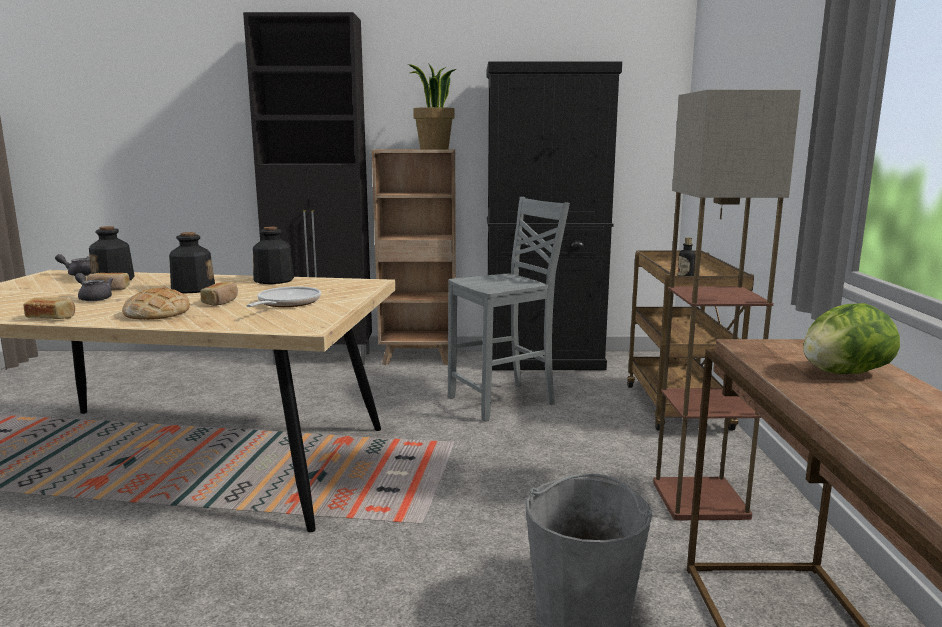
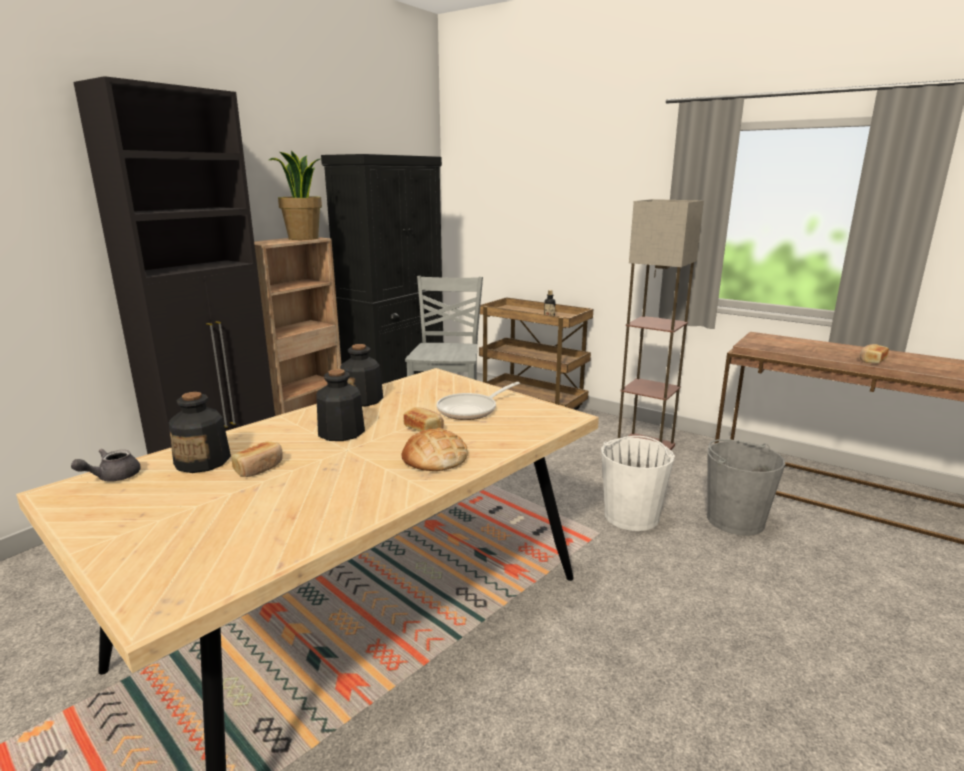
camera: 55 degrees left, 5 degrees up
bread [24,298,75,319] -> bread moved to [860,344,889,363]
grey teapot [75,273,113,301] -> none
frying pan [246,286,321,307] -> frying pan turned 90 degrees counterclockwise [437,382,520,420]
lettuce [803,303,900,374] -> none
none -> white bucket [601,436,675,531]

